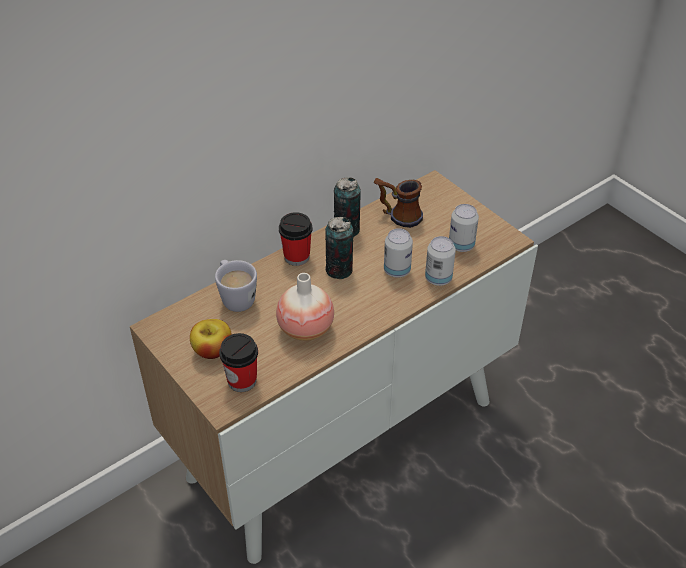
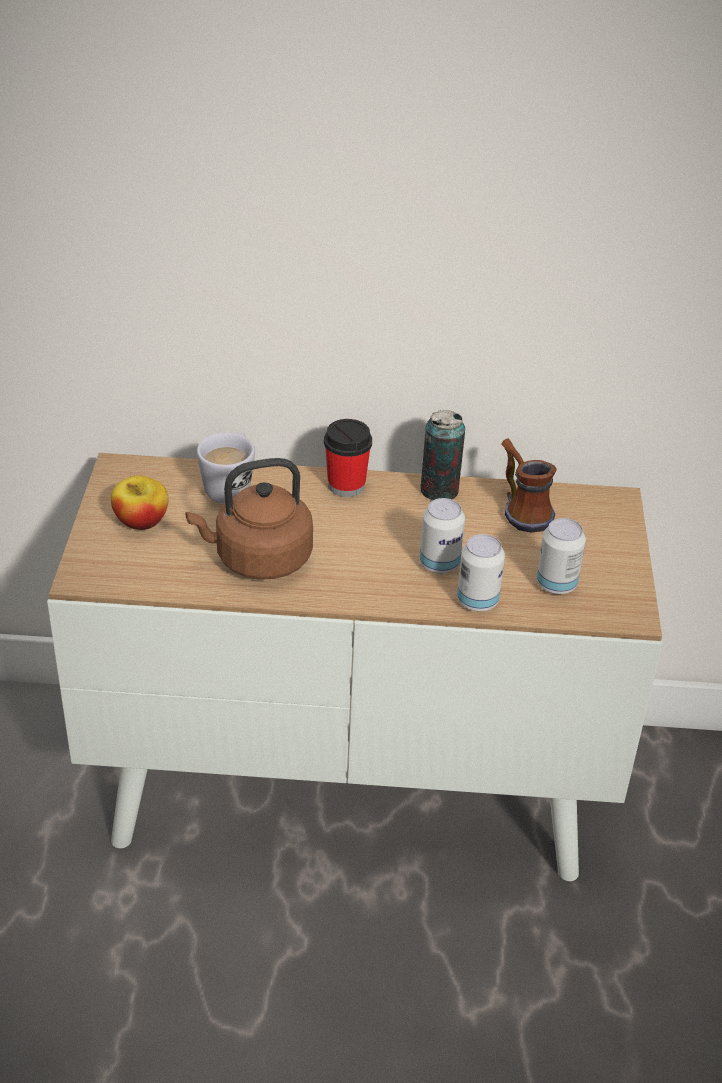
camera: 40 degrees right, 5 degrees down
cup [219,333,258,392] -> none
vase [276,273,334,341] -> brown kettle [185,458,313,580]
can [325,217,353,279] -> none

